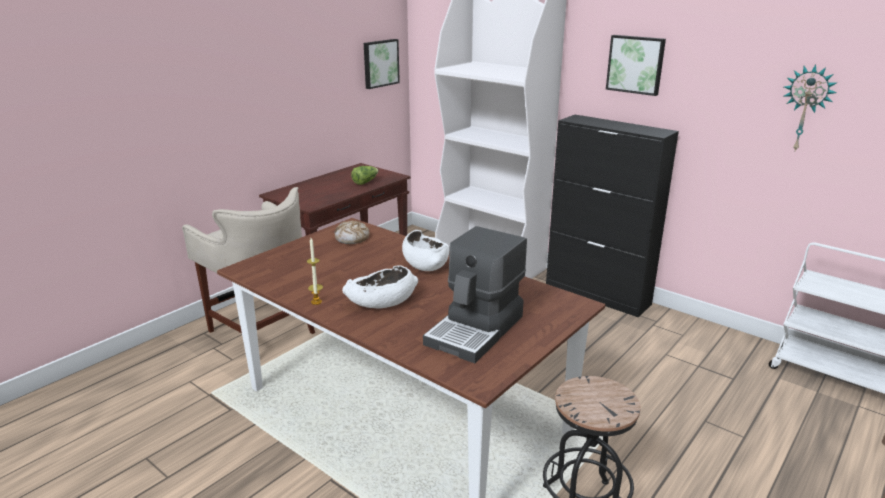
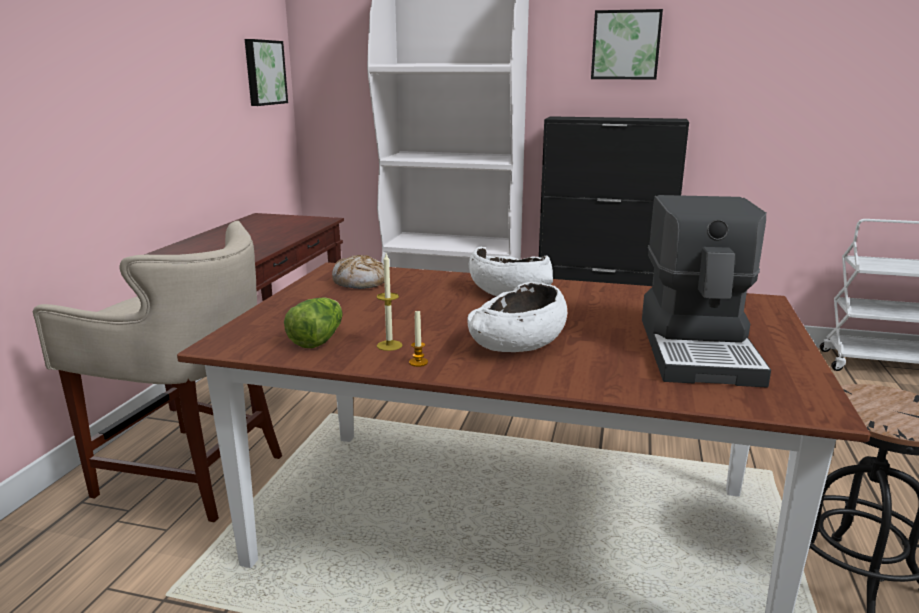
camera: 25 degrees left, 5 degrees down
lettuce [351,166,379,185] -> lettuce moved to [284,297,343,348]
wall clock [784,64,837,151] -> none

